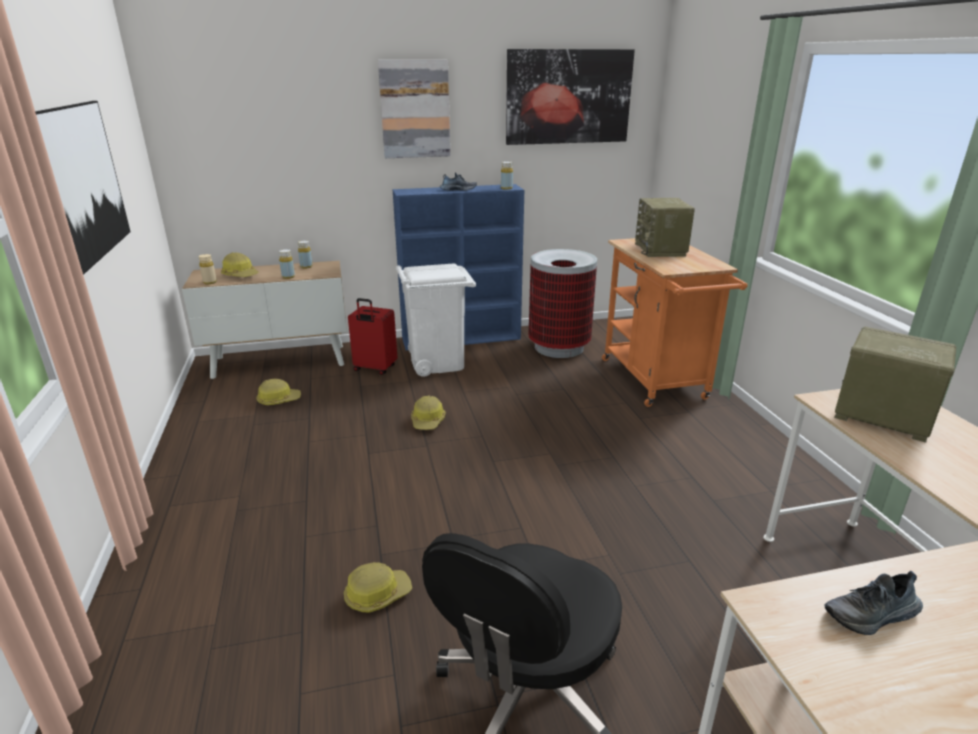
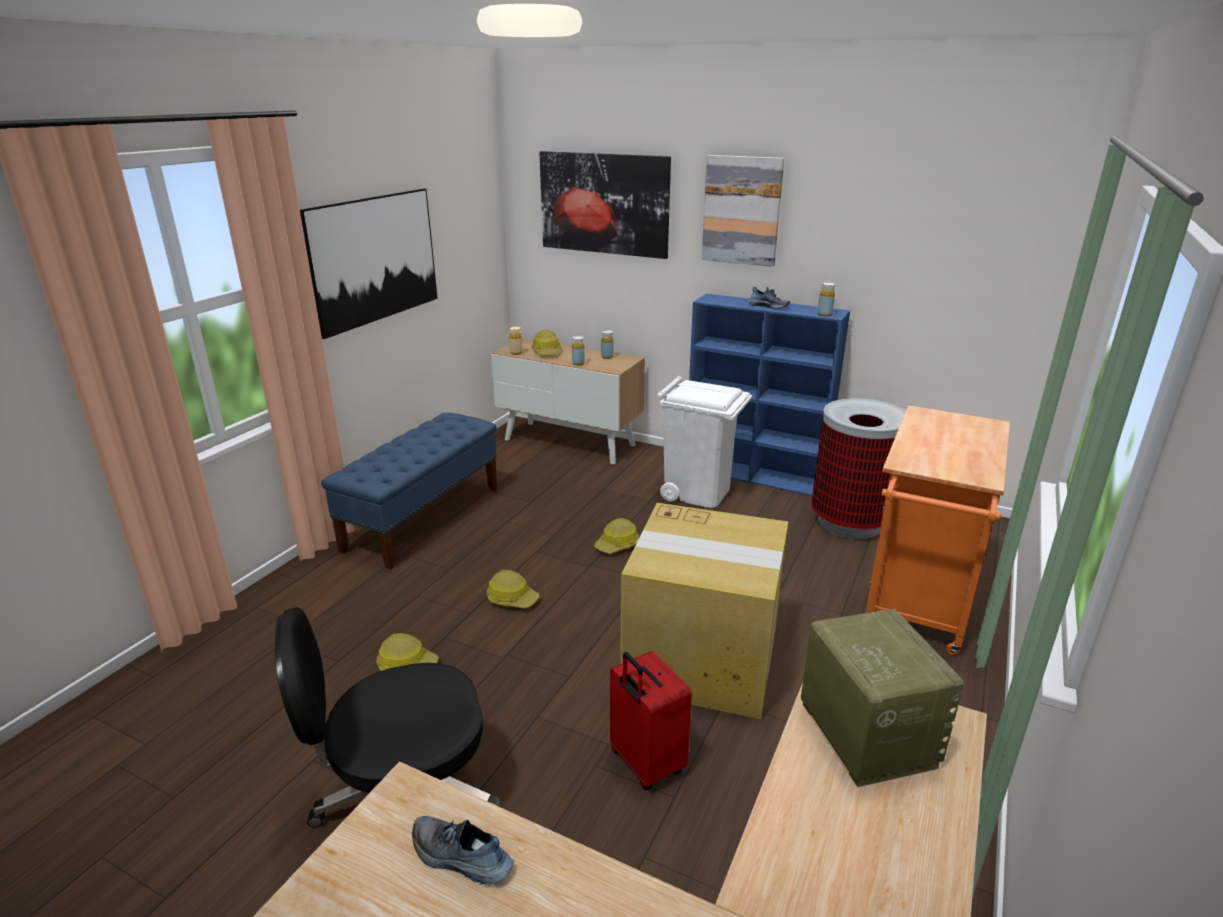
camera: 40 degrees right, 0 degrees up
hard hat [256,379,301,405] -> hard hat moved to [487,570,540,608]
red suitcase [348,298,397,375] -> red suitcase moved to [610,651,692,790]
picture [506,49,635,145] -> picture moved to [539,151,671,259]
radio [635,198,695,257] -> none
none -> blue bench [321,412,497,570]
none -> cardboard box [621,503,788,719]

